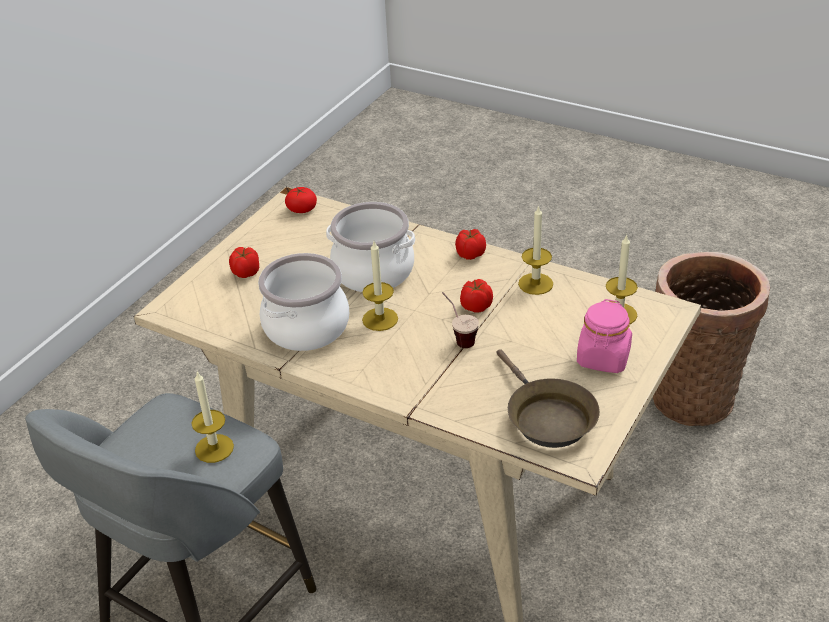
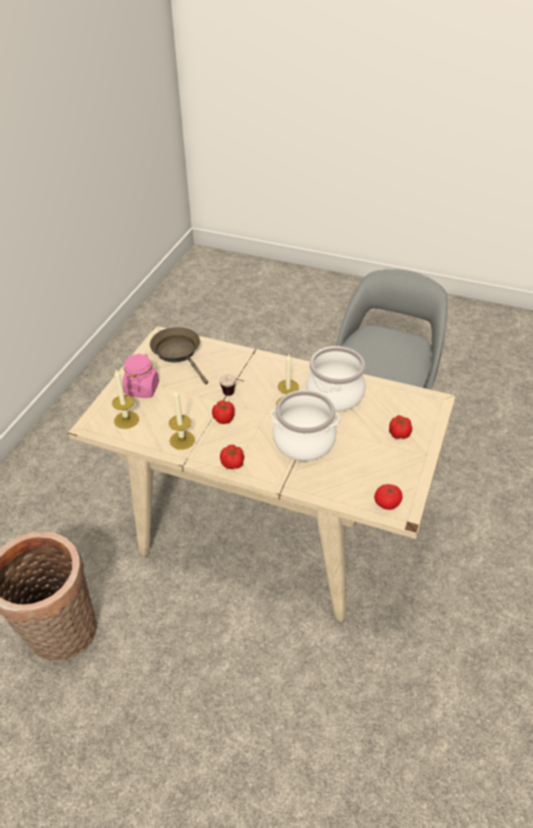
camera: 170 degrees right, 5 degrees up
candle [191,371,234,463] -> none

